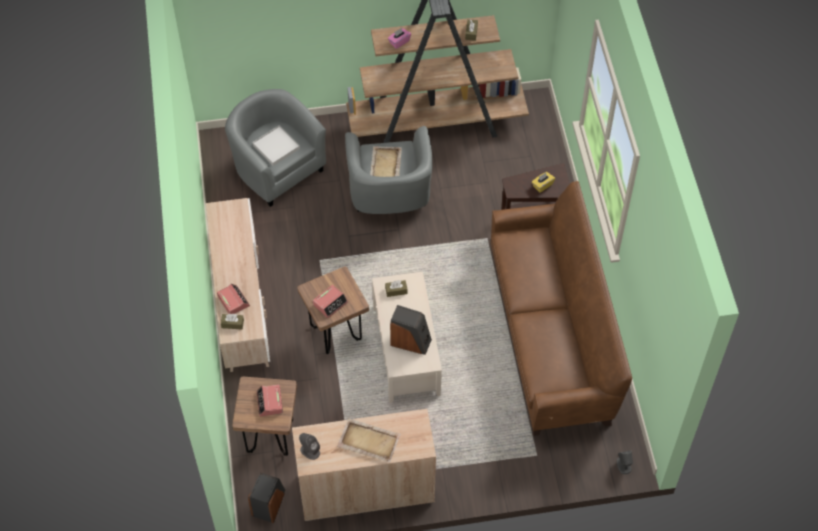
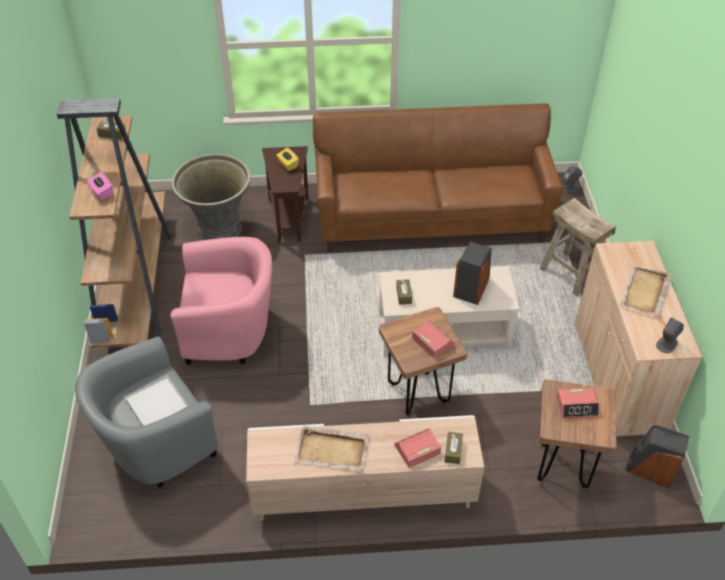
camera: 85 degrees left, 10 degrees down
grey armchair [345,126,433,214] -> pink armchair [170,237,272,365]
beige tray [370,146,402,177] -> beige tray moved to [293,426,369,470]
none -> grey planter [171,154,251,240]
none -> beige stool [540,198,616,296]

